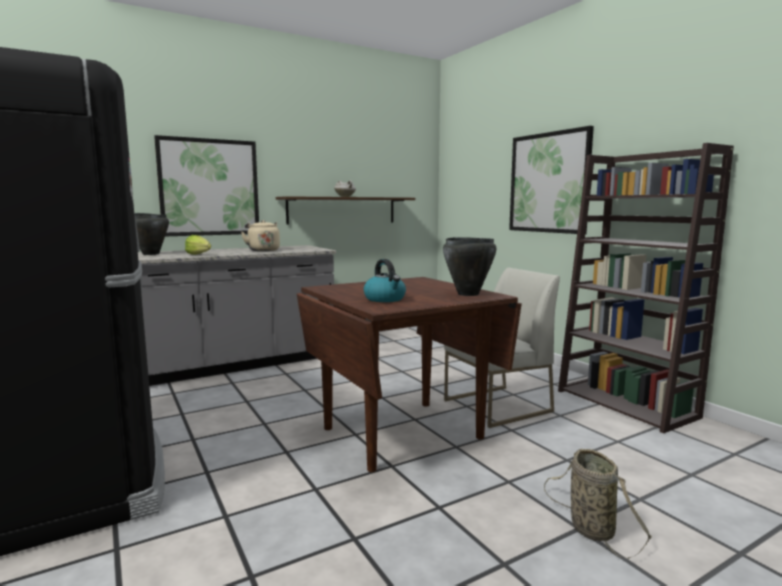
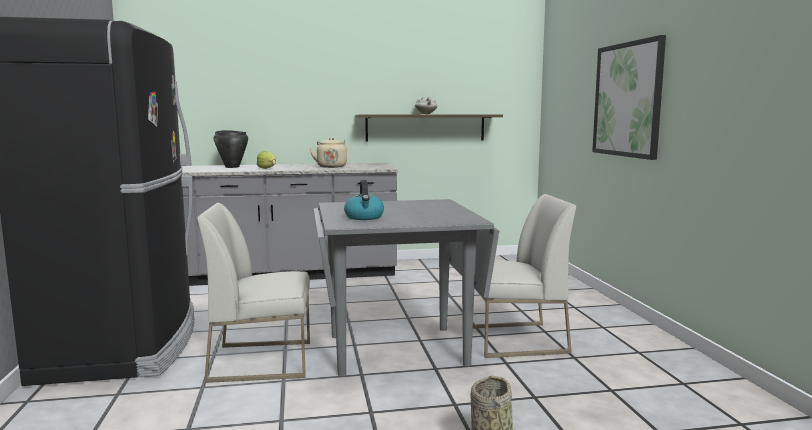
camera: 20 degrees right, 0 degrees up
picture [154,135,259,236] -> none
brown dining table [297,277,522,472] -> grey dining table [314,199,499,377]
black cooking pot [443,237,496,296] -> none
brown bookcase [558,143,734,433] -> none
none -> white chair [197,203,310,383]

